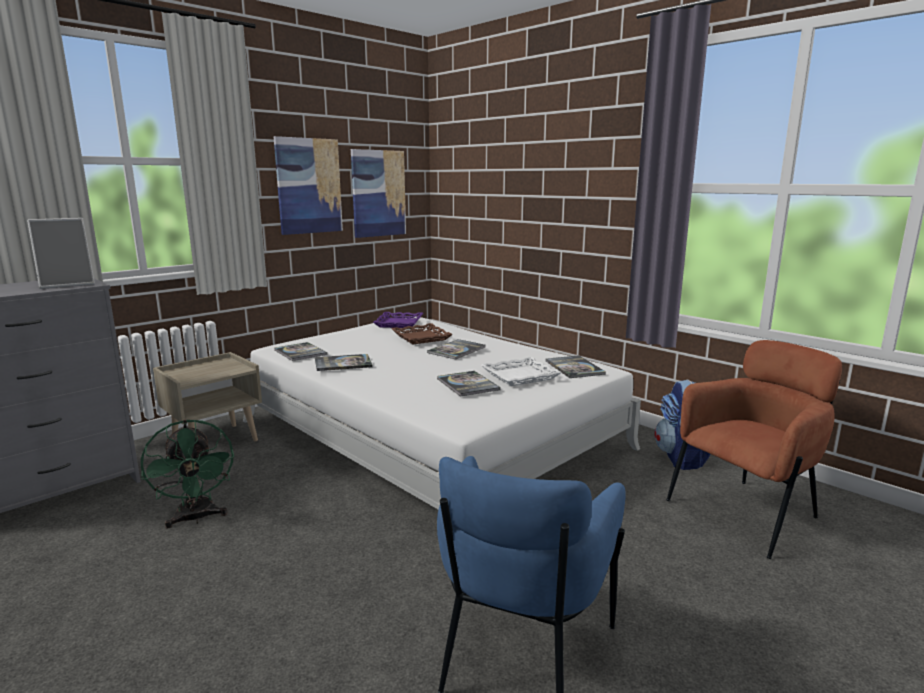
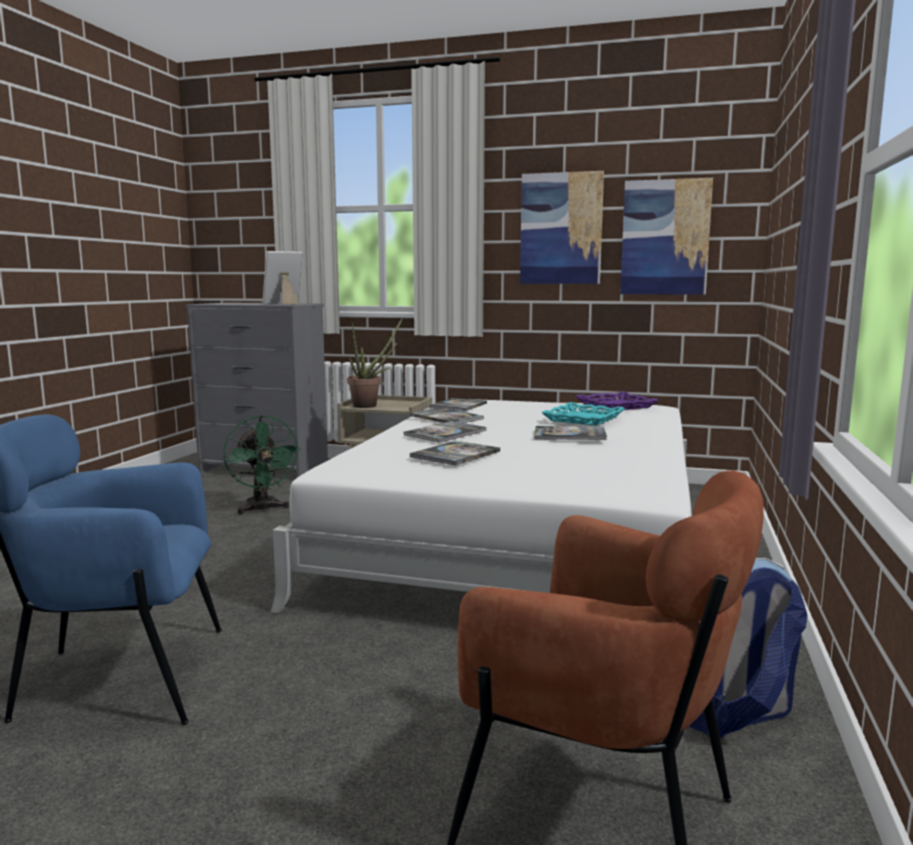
camera: 60 degrees right, 5 degrees down
picture frame [27,218,95,289] -> picture frame turned 120 degrees clockwise [263,251,303,305]
green fan [141,419,234,528] -> green fan turned 60 degrees counterclockwise [223,415,301,515]
brown tray [391,323,453,344] -> turquoise tray [541,402,625,426]
white tray [481,357,562,386] -> none
book [545,355,606,378] -> book moved to [404,421,487,443]
none -> potted plant [347,318,403,408]

